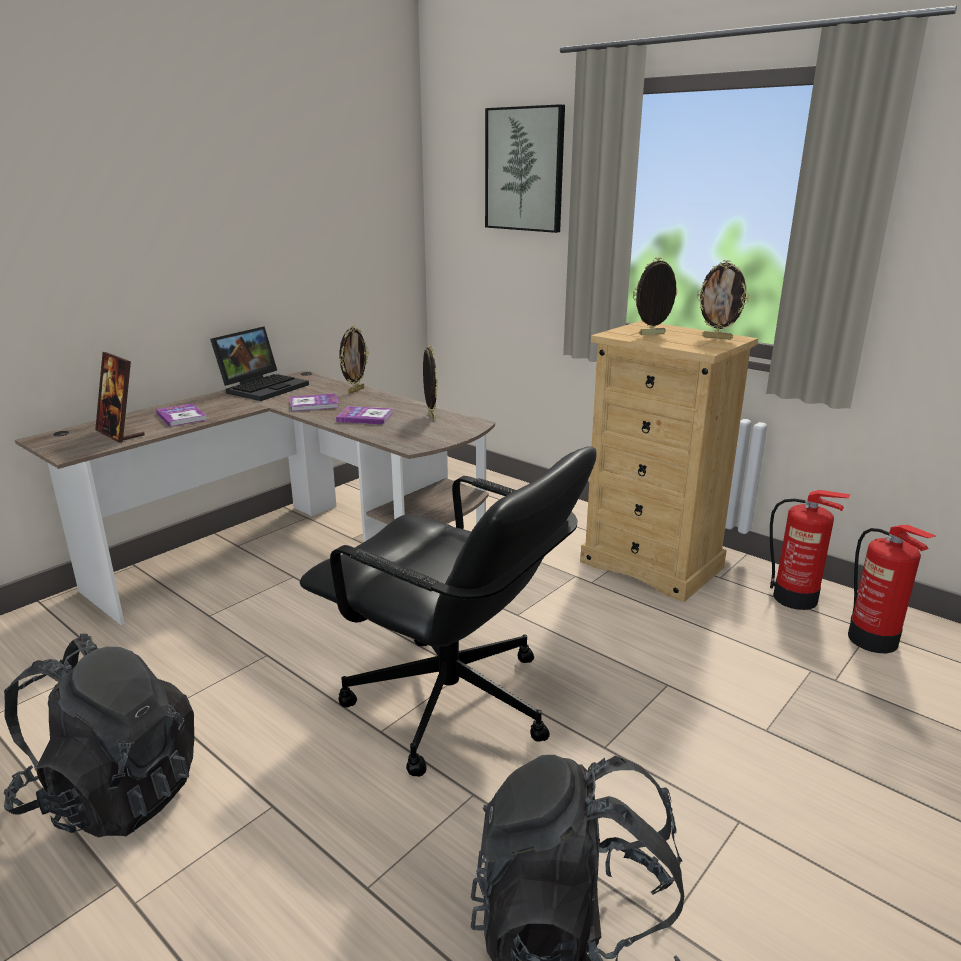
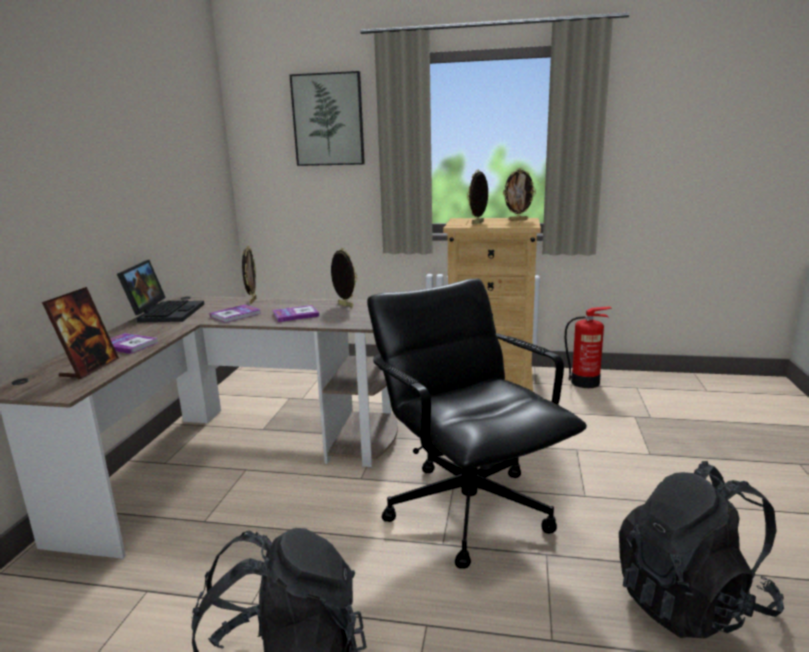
camera: 30 degrees left, 5 degrees down
picture frame [95,352,145,443] -> picture frame turned 90 degrees counterclockwise [42,287,119,379]
black office chair [300,447,597,777] -> black office chair turned 120 degrees counterclockwise [367,278,587,569]
fire extinguisher [848,525,936,653] -> none

